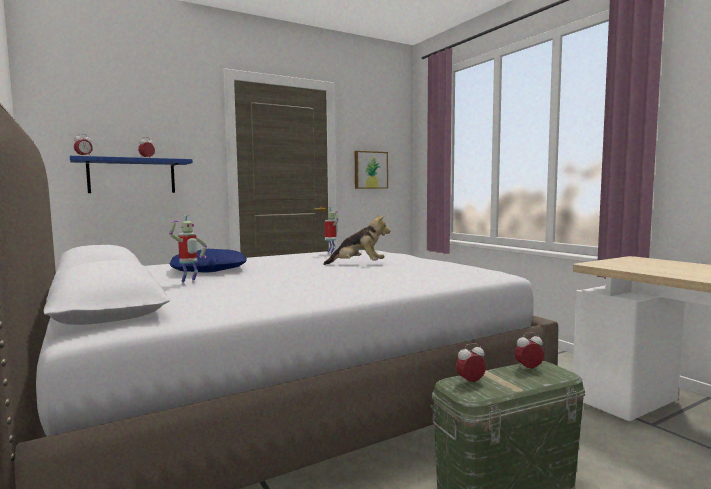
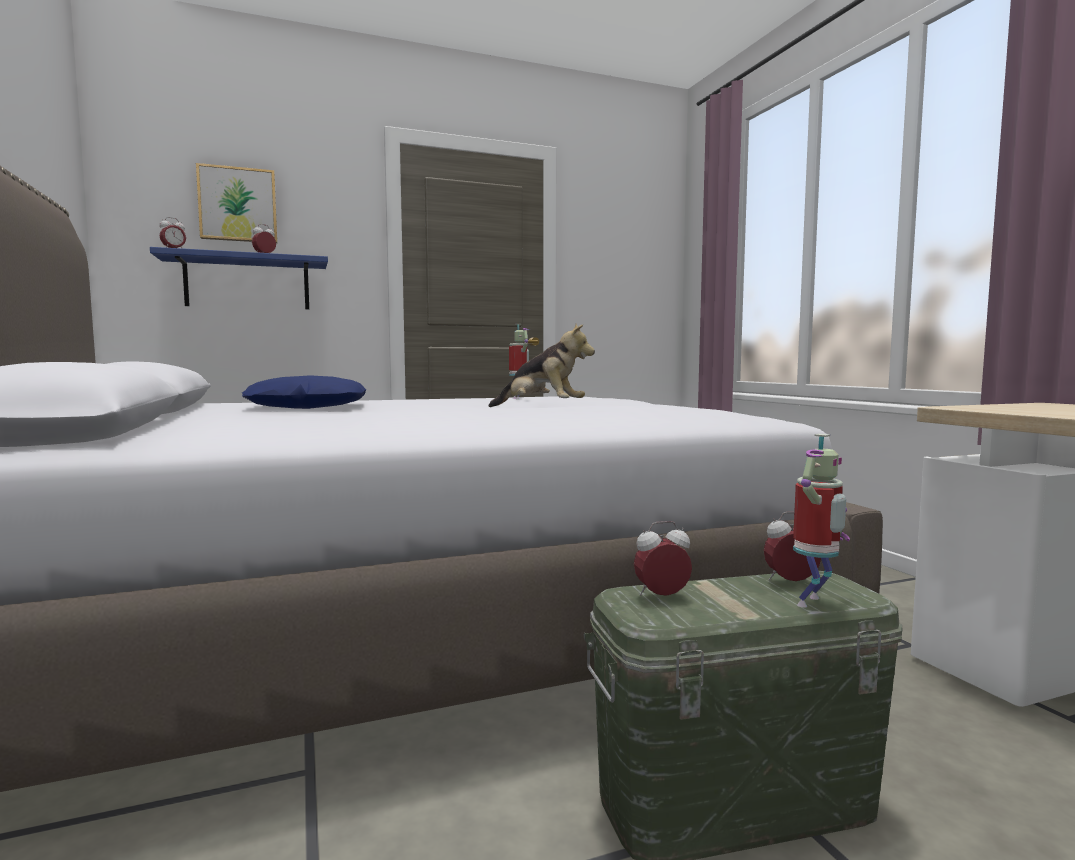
camera: 10 degrees right, 0 degrees up
toy robot [169,215,207,285] -> toy robot moved to [793,434,850,608]
picture [355,151,388,189] -> picture moved to [196,163,278,243]

